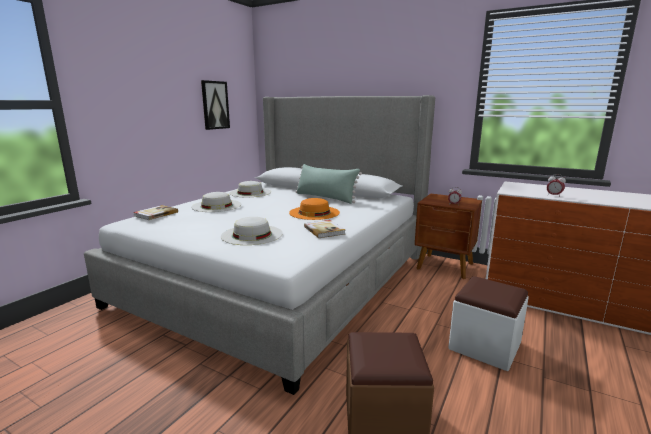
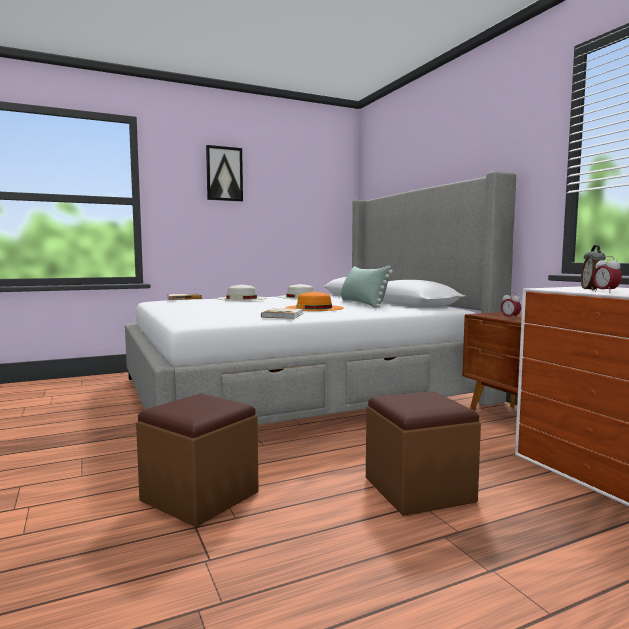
camera: 35 degrees right, 10 degrees down
picture [201,80,230,130] -> picture moved to [206,145,243,201]
white hat [221,217,283,245] -> none
white ottoman [448,276,529,371] -> brown ottoman [366,391,481,516]
none -> alarm clock [581,245,606,291]

